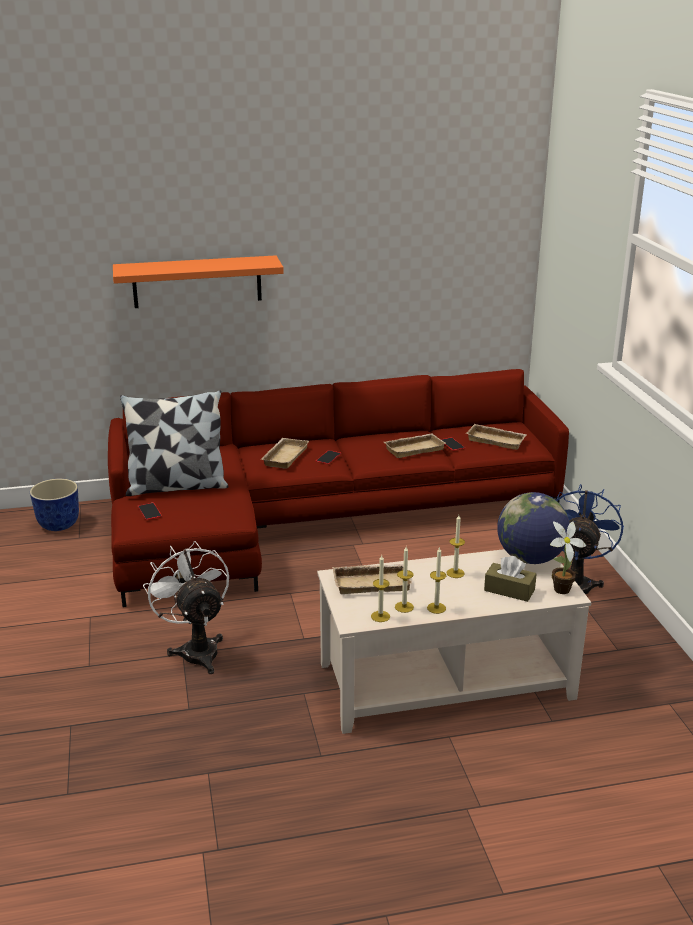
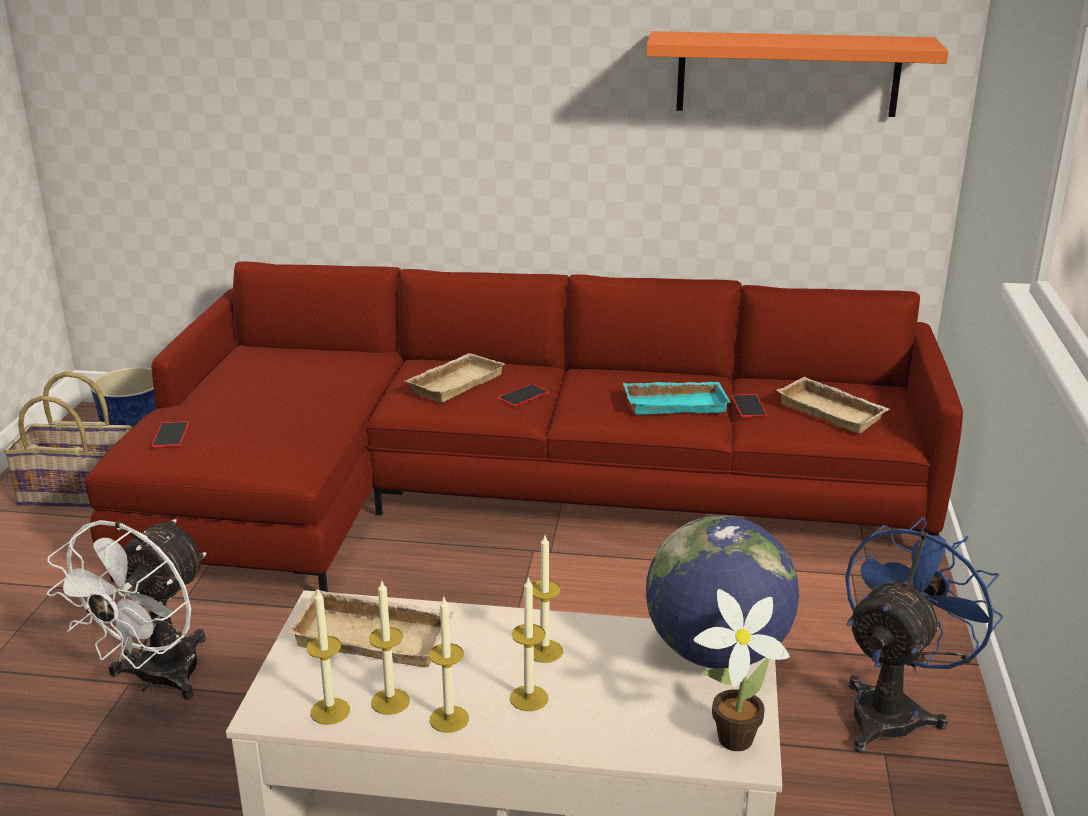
camera: 20 degrees right, 0 degrees up
orange shelf [113,255,284,308] -> orange shelf moved to [646,31,949,117]
pillow [120,390,229,496] -> none
white fan [143,541,229,674] -> white fan turned 150 degrees counterclockwise [47,519,206,700]
beige tray [384,433,446,458] -> turquoise tray [623,382,731,415]
brown tissue box [484,556,537,602] -> none
none -> basket [3,372,132,507]
none -> candle [510,576,549,711]

